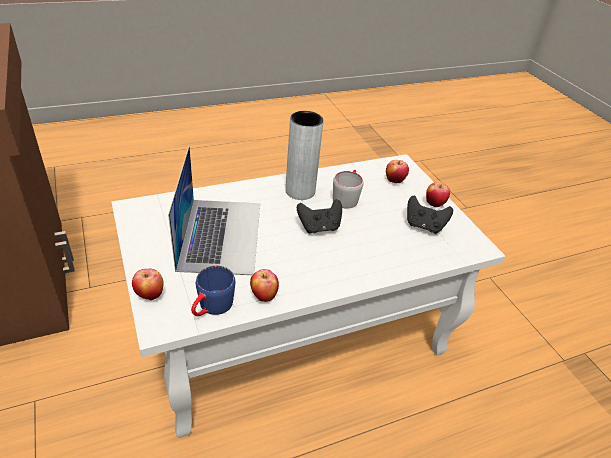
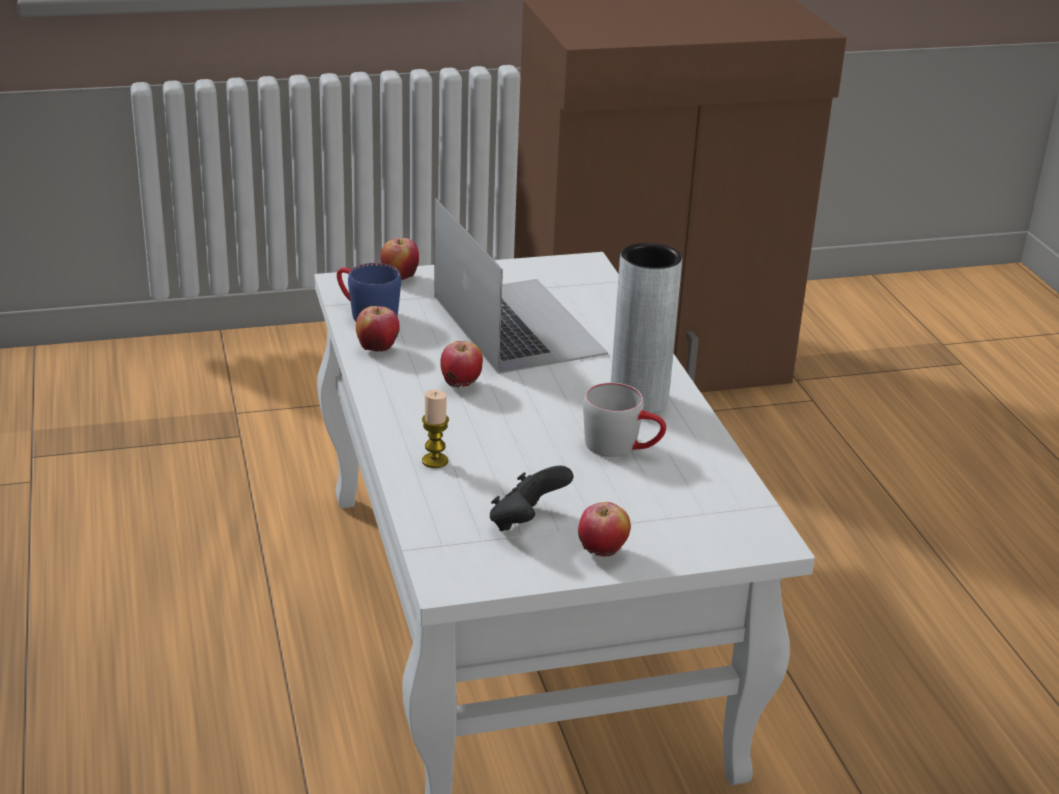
camera: 100 degrees right, 10 degrees down
laptop [168,146,260,275] -> laptop turned 120 degrees counterclockwise [434,199,608,374]
black game controller [297,199,342,233] -> none
apple [386,160,409,183] -> apple moved to [440,341,483,387]
none -> candle [422,390,449,468]

